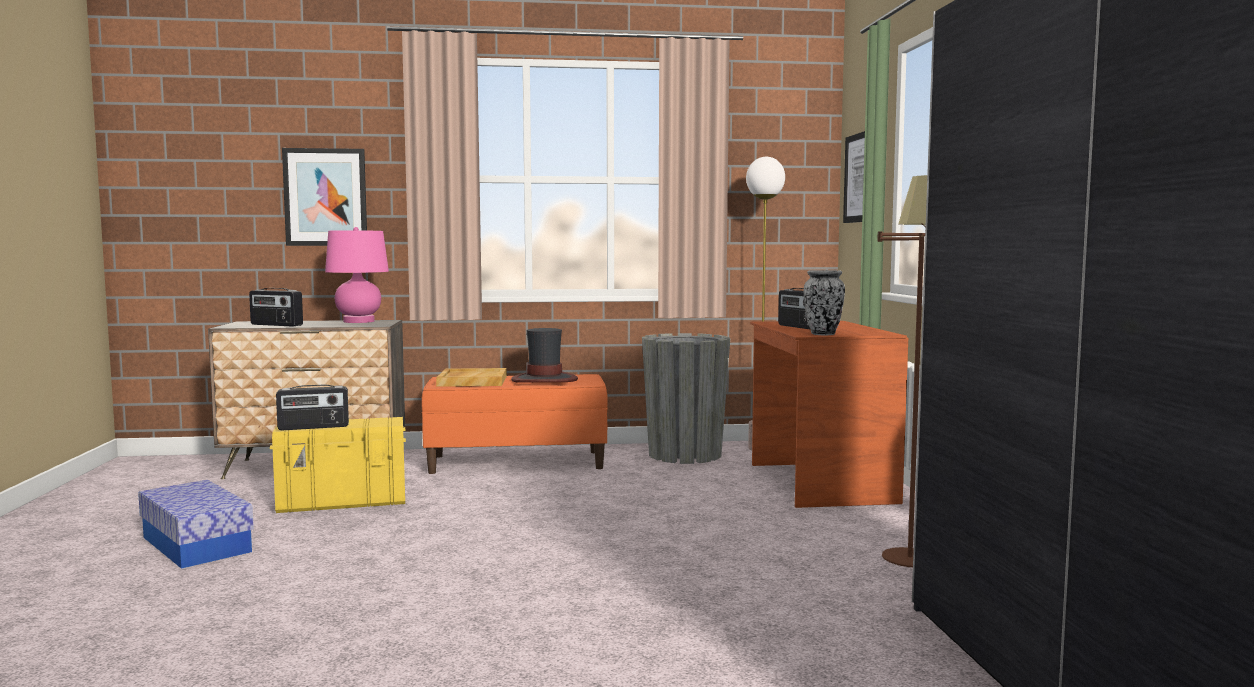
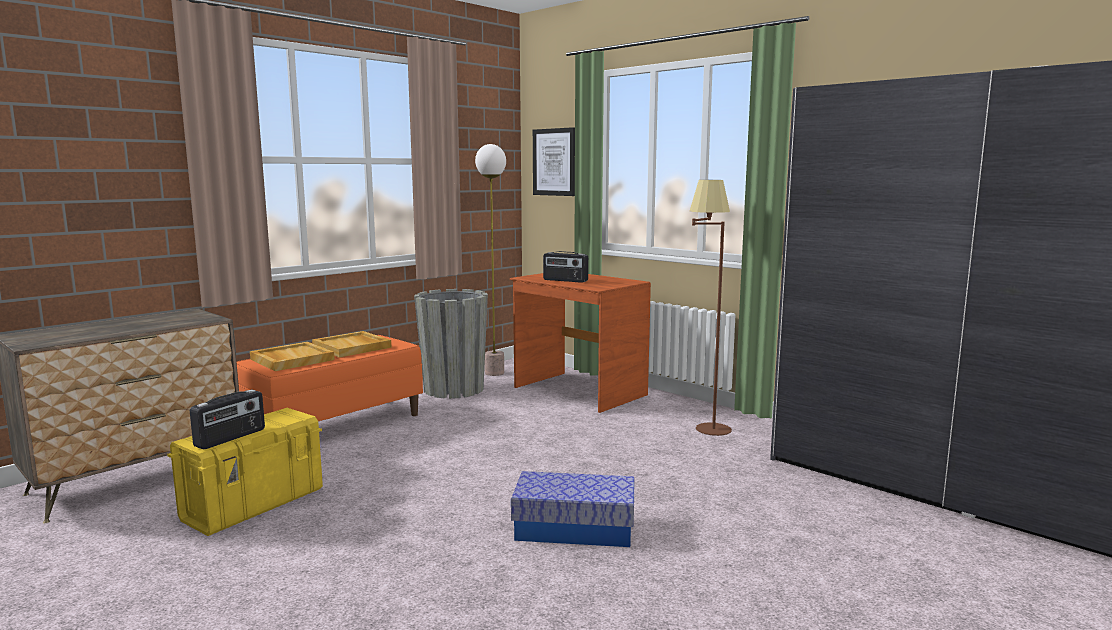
camera: 40 degrees left, 5 degrees up
storage box [138,480,254,569] -> storage box moved to [511,471,635,547]
radio [249,288,303,327] -> none
picture [282,148,367,246] -> none
pink table lamp [325,227,389,323] -> none
hat [511,328,578,383] -> beige tray [312,331,392,357]
vase [804,270,845,335] -> none

